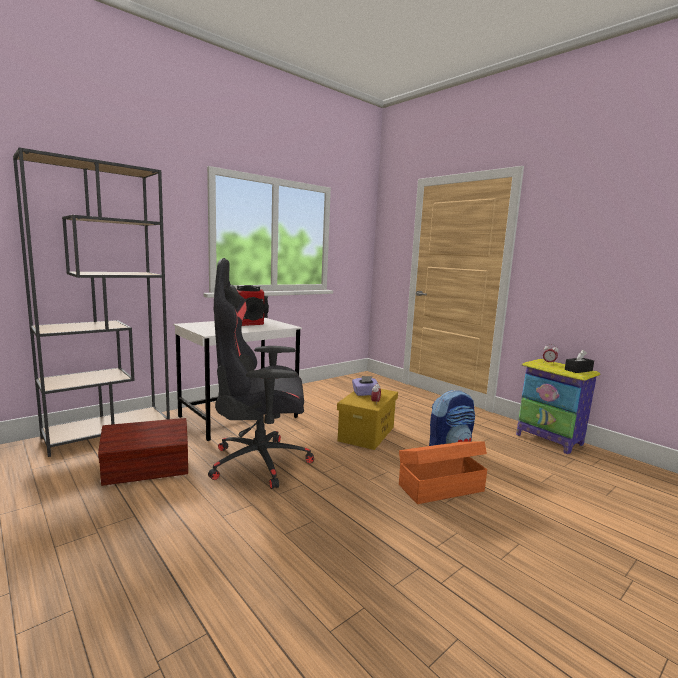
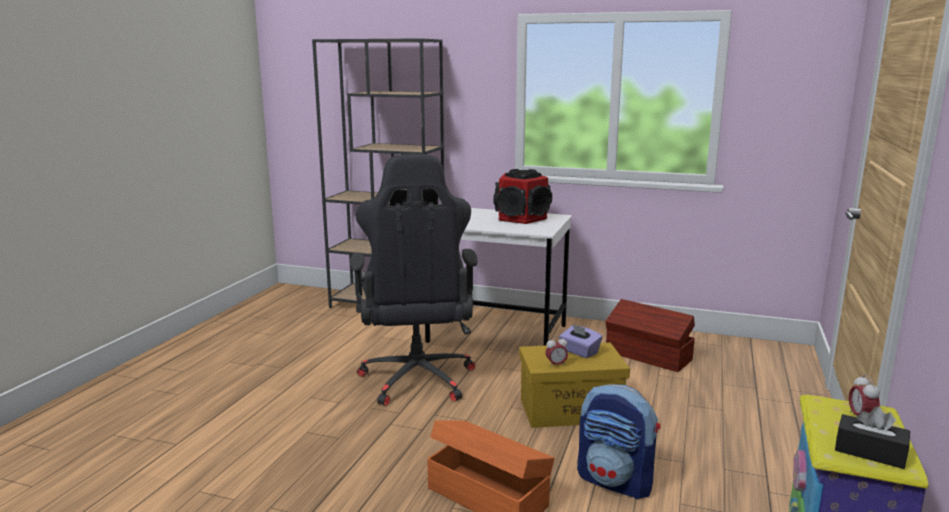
camera: 60 degrees right, 5 degrees up
brown storage box [98,418,188,486] -> brown storage box moved to [605,299,695,372]
black office chair [208,258,314,489] -> black office chair turned 150 degrees counterclockwise [350,153,477,406]

